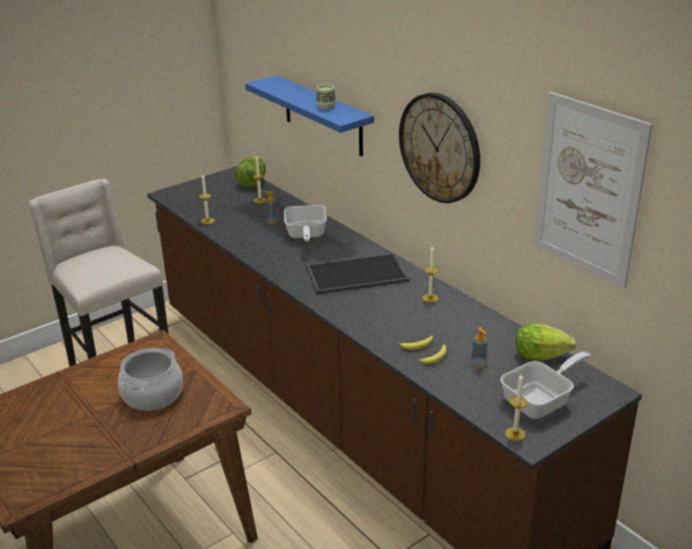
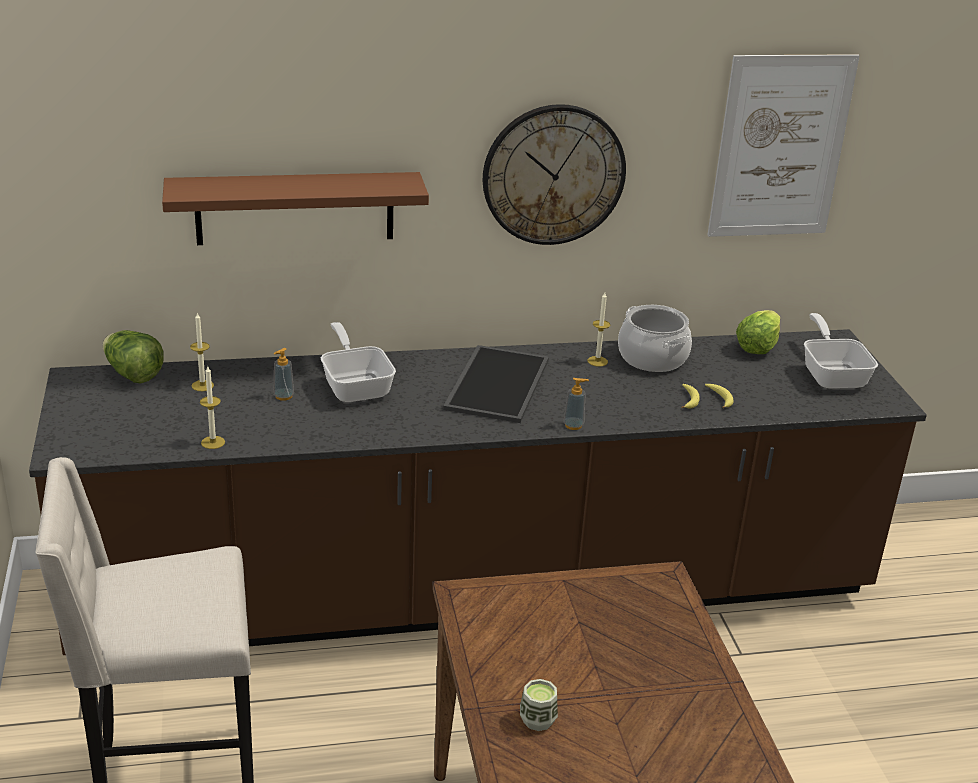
camera: 65 degrees left, 0 degrees up
cooking pot [118,348,183,411] -> cooking pot moved to [618,305,692,372]
blue shelf [245,75,374,157] -> brown shelf [162,172,429,245]
frying pan [284,205,327,242] -> frying pan turned 135 degrees counterclockwise [321,322,396,402]
cup [316,85,336,110] -> cup moved to [520,679,558,731]
soap dispenser [470,327,487,369] -> soap dispenser moved to [563,378,589,430]
candle [505,373,527,441] -> none

